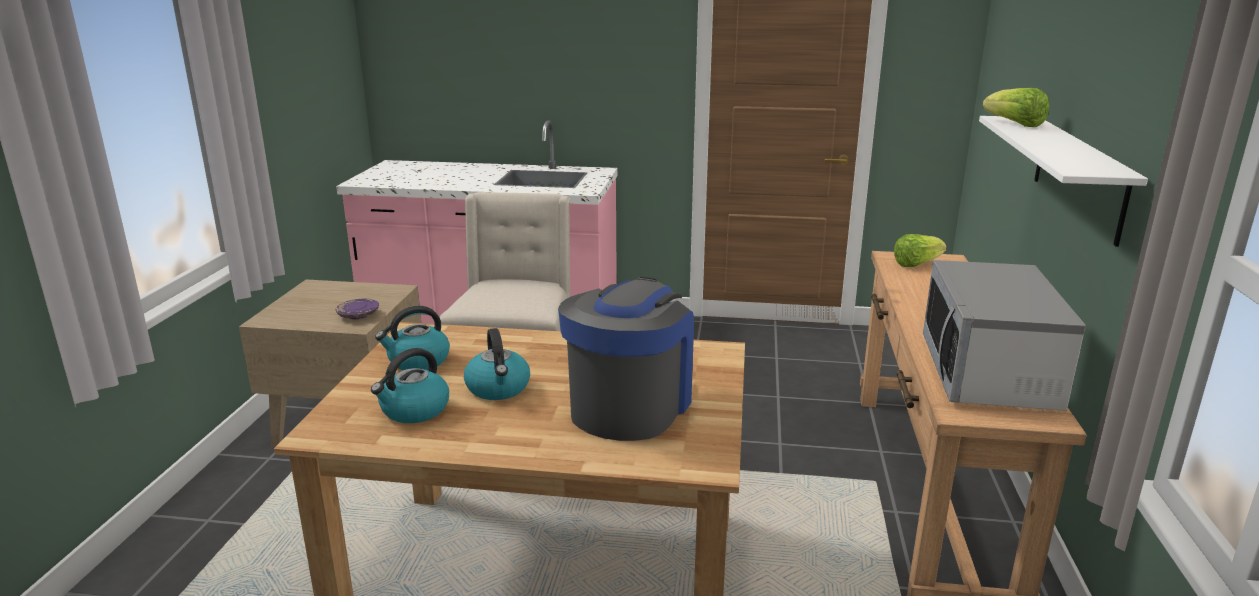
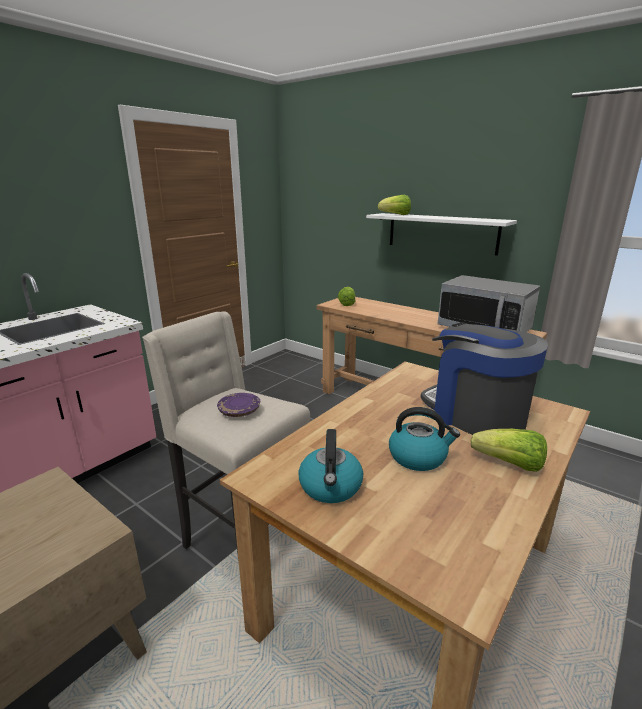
camera: 60 degrees left, 0 degrees up
purple plate [335,299,379,319] -> purple plate moved to [217,393,260,417]
kettle [371,348,449,423] -> none
none -> lettuce [470,429,547,472]

